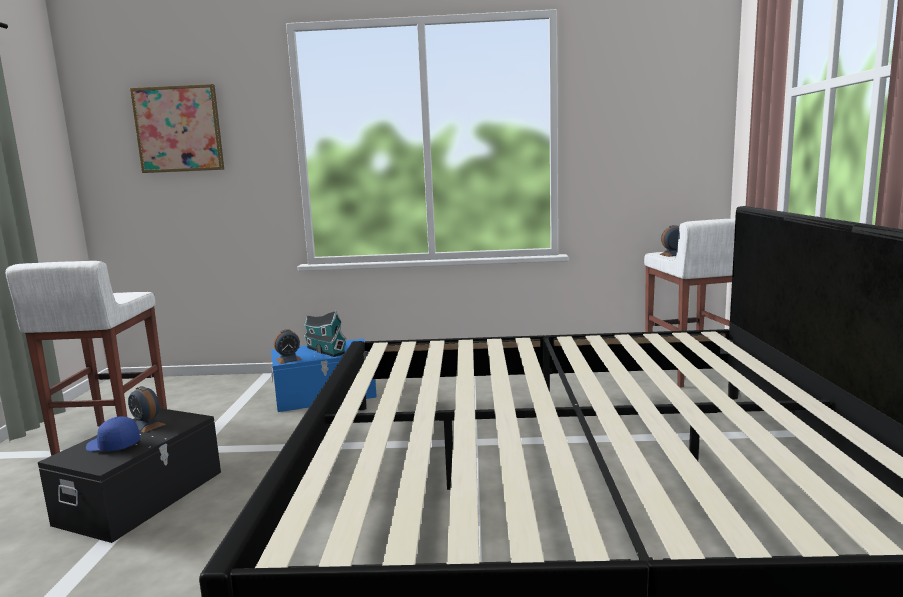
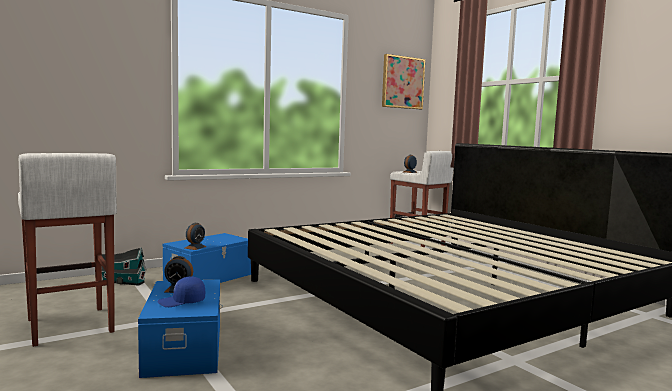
camera: 35 degrees left, 5 degrees down
black storage box [38,408,221,543] -> blue storage box [138,279,223,378]
picture [130,84,224,173] -> picture moved to [382,54,425,109]
toy house [304,311,346,357] -> toy house moved to [102,248,146,286]

